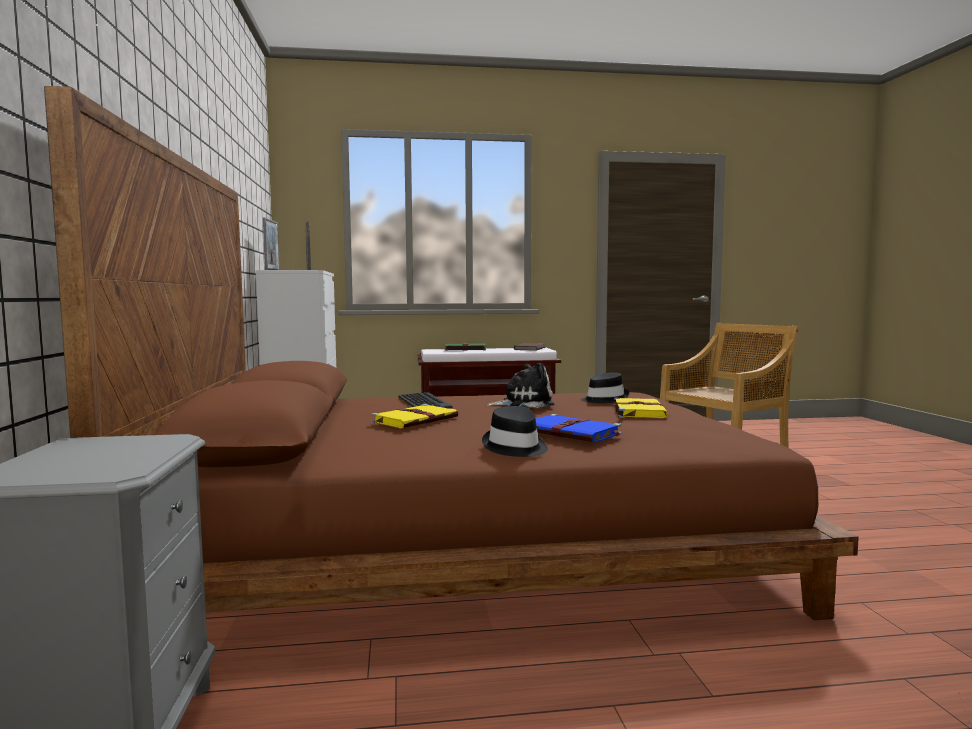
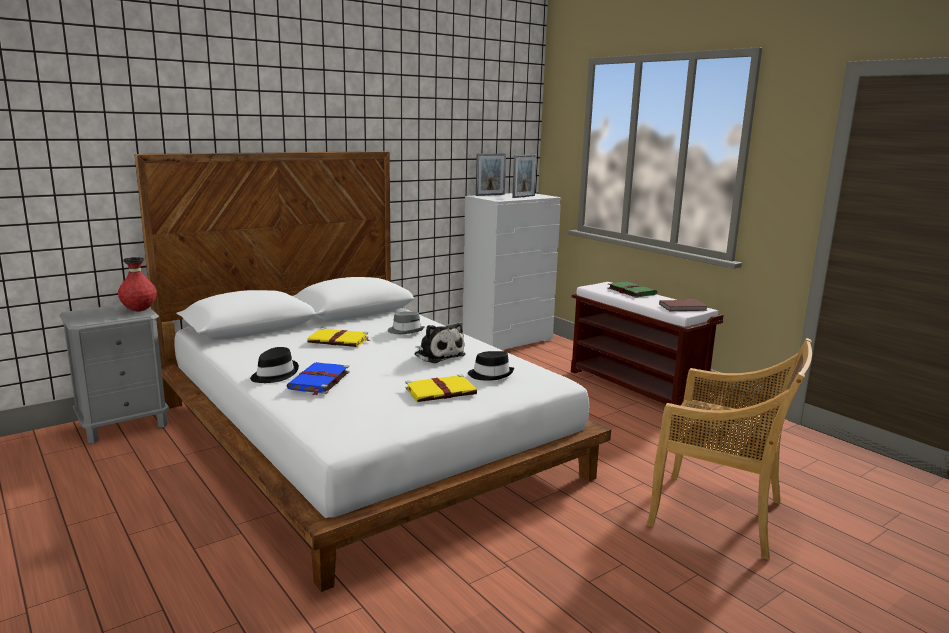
camera: 60 degrees right, 10 degrees up
brown bed [44,86,859,620] -> white bed [135,151,611,592]
keyboard [398,392,453,409] -> grey hat [388,312,425,334]
none -> red vase [118,257,157,312]

